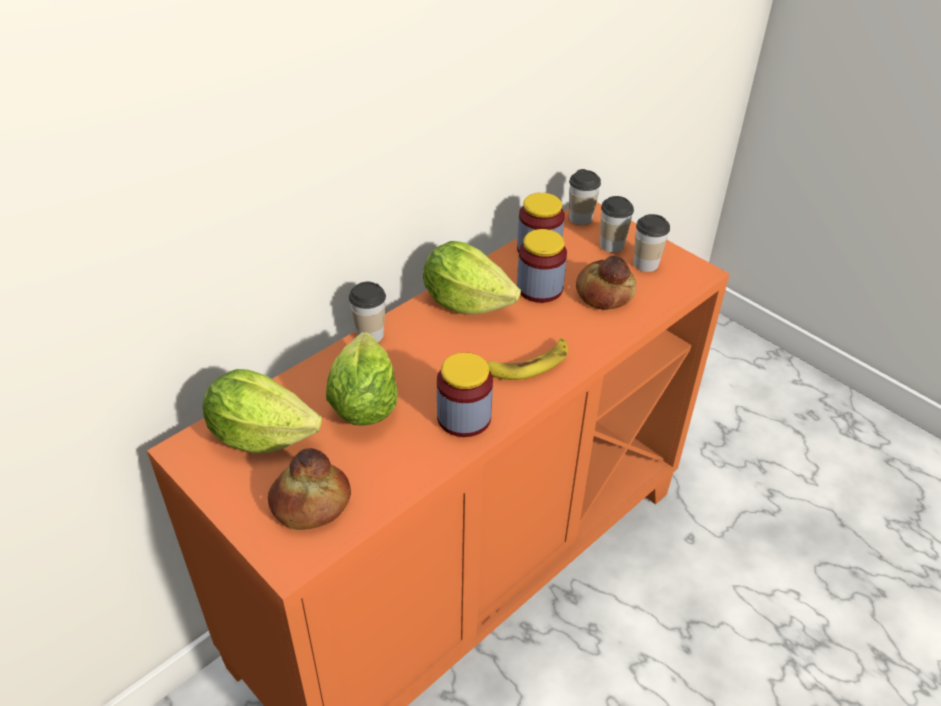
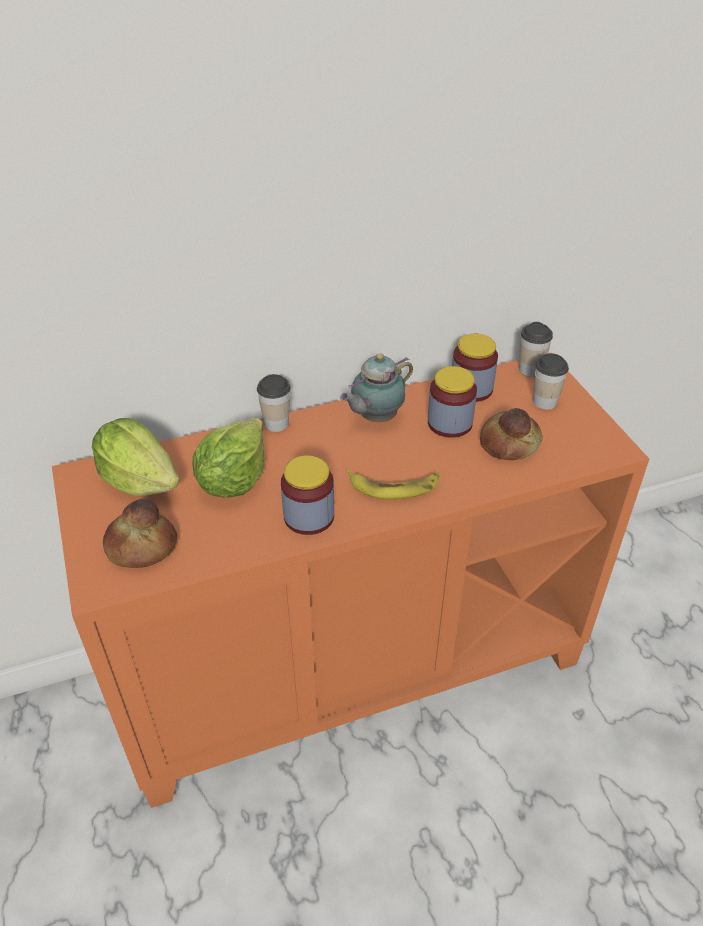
camera: 25 degrees right, 0 degrees up
lettuce [423,241,521,315] -> teapot [340,353,413,422]
cup [634,214,670,272] -> none

